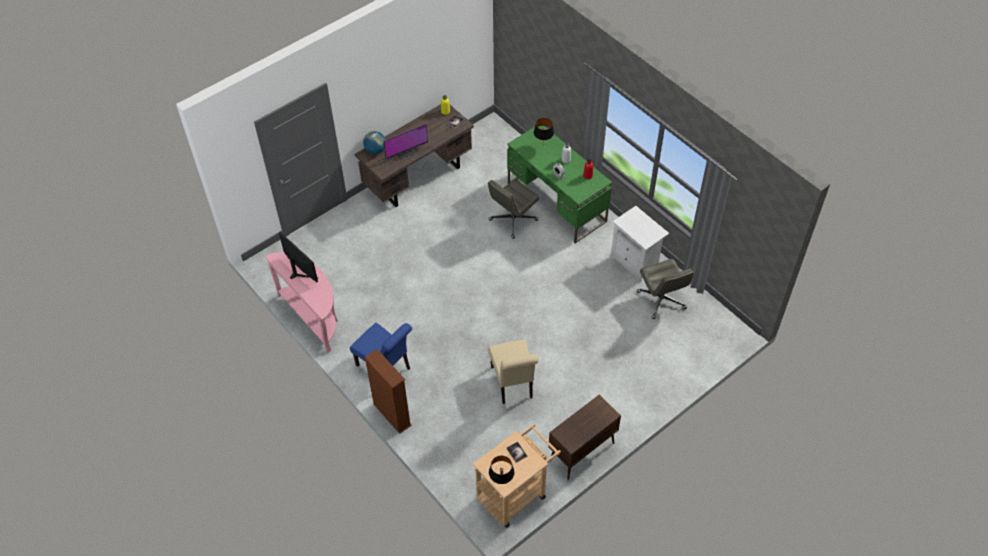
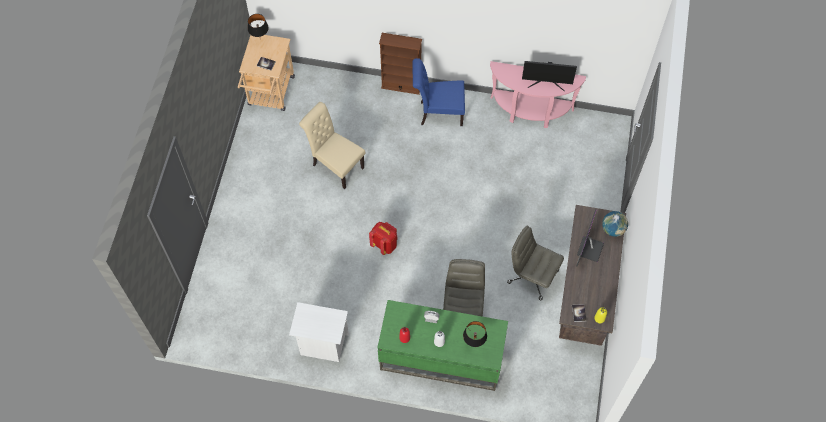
camera: 140 degrees right, 10 degrees up
brown cabinet [548,395,621,480] -> none
grey office chair [637,259,694,319] -> grey office chair moved to [507,226,564,300]
none -> red backpack [369,222,397,255]

